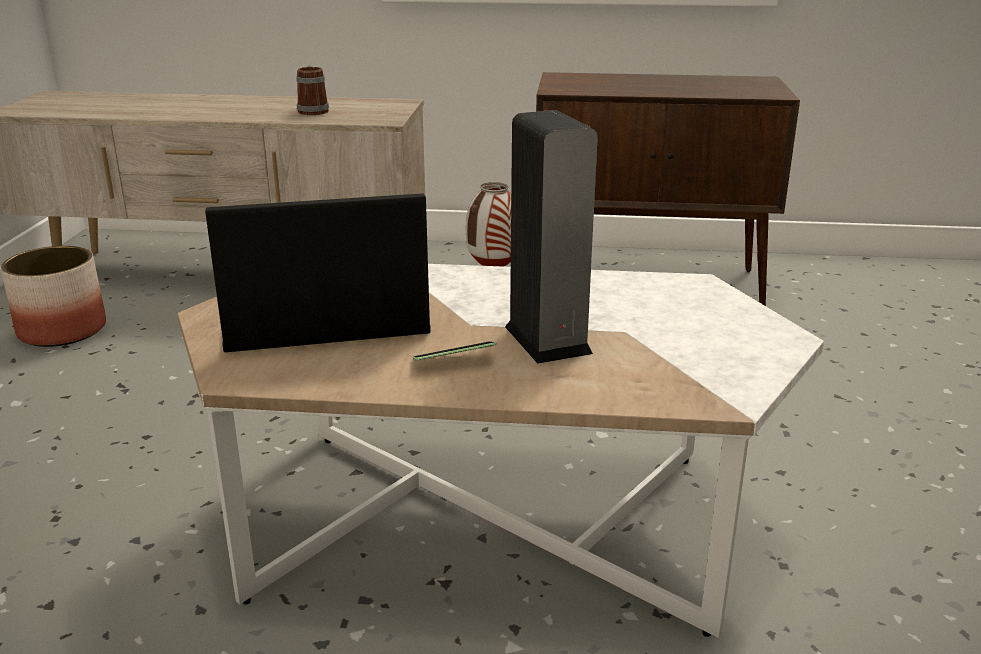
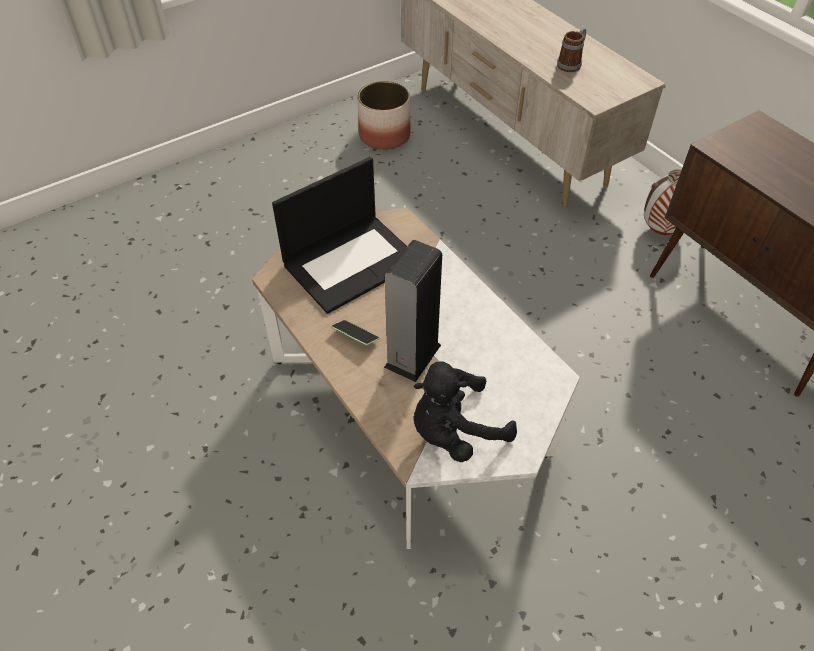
camera: 50 degrees right, 25 degrees up
laptop [205,193,431,352] -> laptop turned 105 degrees clockwise [272,157,407,314]
none -> black plush toy [413,362,517,462]

